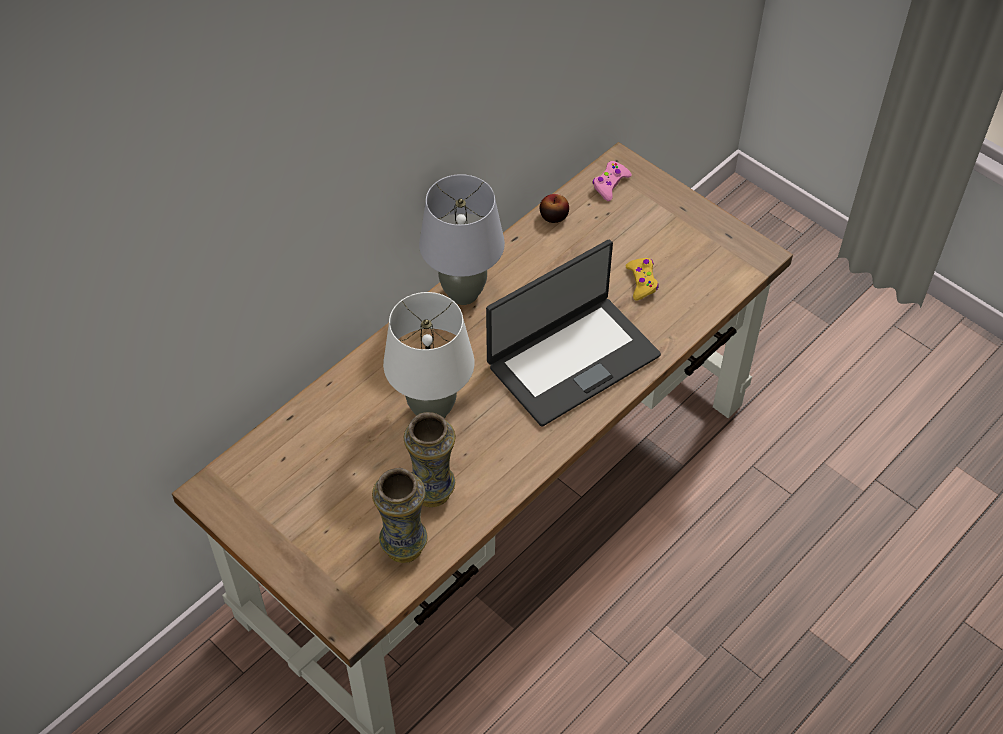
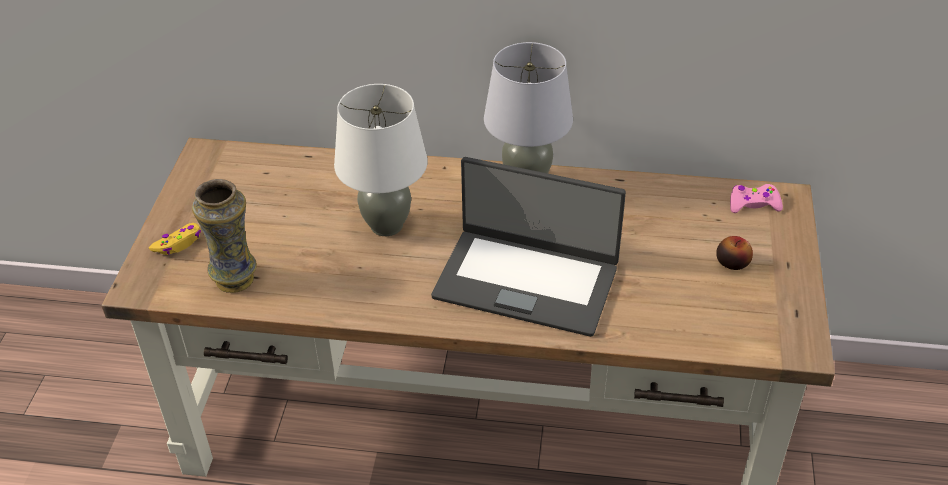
camera: 55 degrees right, 10 degrees down
vase [404,412,455,507] -> none
apple [540,194,569,223] -> apple moved to [716,236,753,270]
yellow game controller [626,258,659,301] -> yellow game controller moved to [149,223,201,255]

